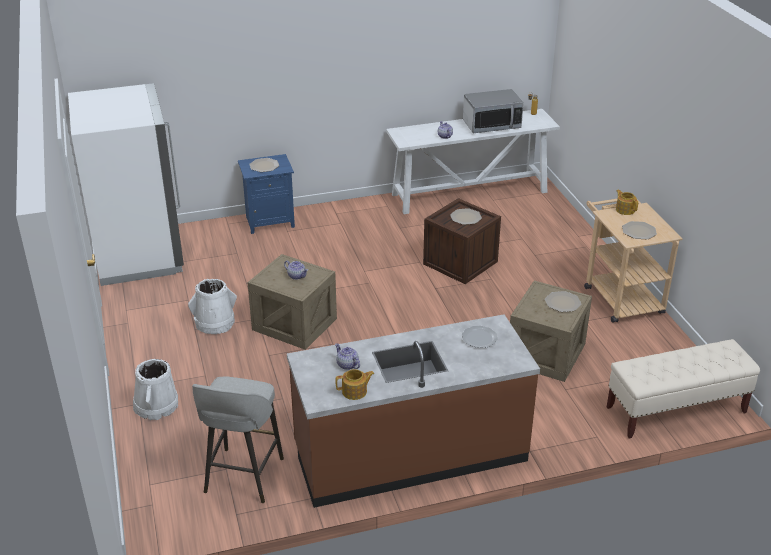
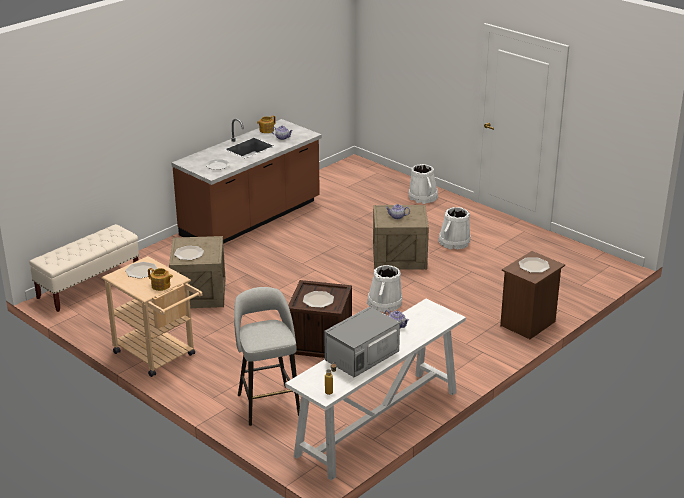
camera: 150 degrees right, 5 degrees down
white fridge [68,83,184,286] -> none
grey stool [192,376,284,503] -> grey stool moved to [234,287,300,426]
blue nightstand [238,154,295,234] -> brown nightstand [500,251,565,339]
none -> white bucket [367,265,402,313]

